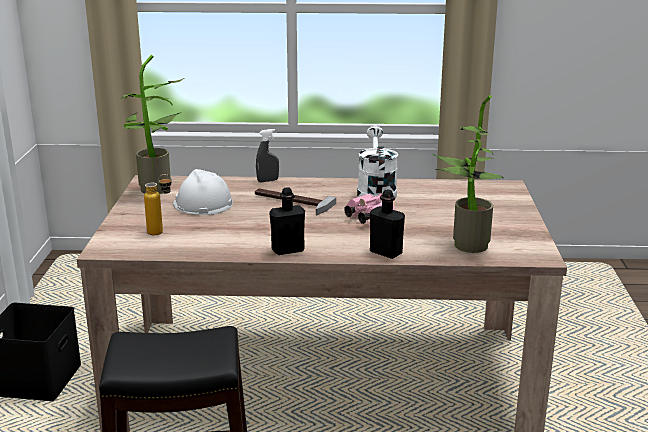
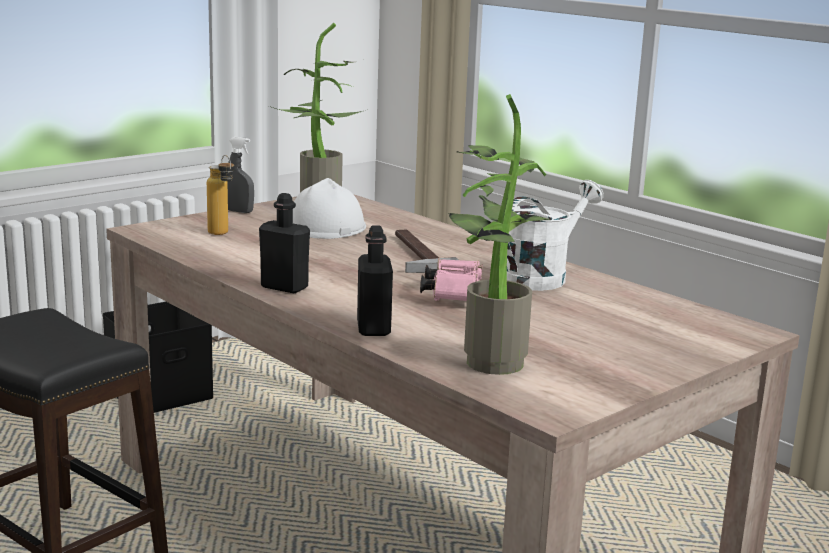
camera: 45 degrees right, 5 degrees down
grey spray bottle [256,129,279,182] -> grey spray bottle moved to [227,137,254,213]

